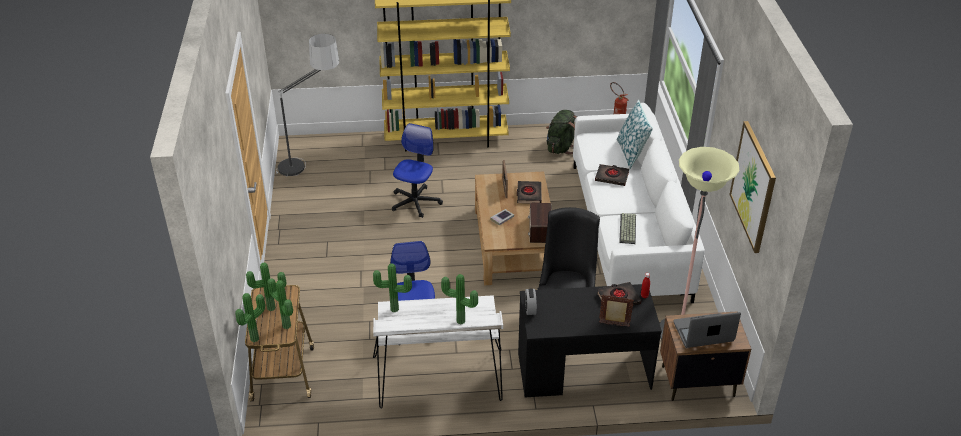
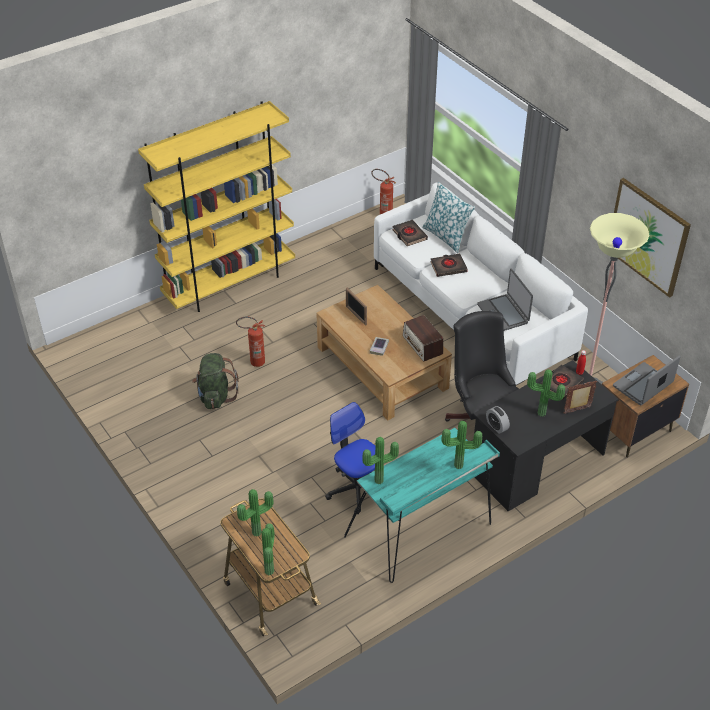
camera: 30 degrees left, 5 degrees up
potted plant [268,278,293,329] -> potted plant moved to [527,369,565,417]
floor lamp [276,34,339,177] -> none
white desk [373,295,503,408] -> turquoise desk [344,428,500,583]
office chair [392,123,443,218] -> fire extinguisher [236,317,266,367]
black book [517,181,542,204] -> black book moved to [392,220,428,246]
green backpack [546,110,577,155] -> green backpack moved to [192,353,238,409]
keyboard [619,213,636,244] -> laptop [477,268,533,331]

